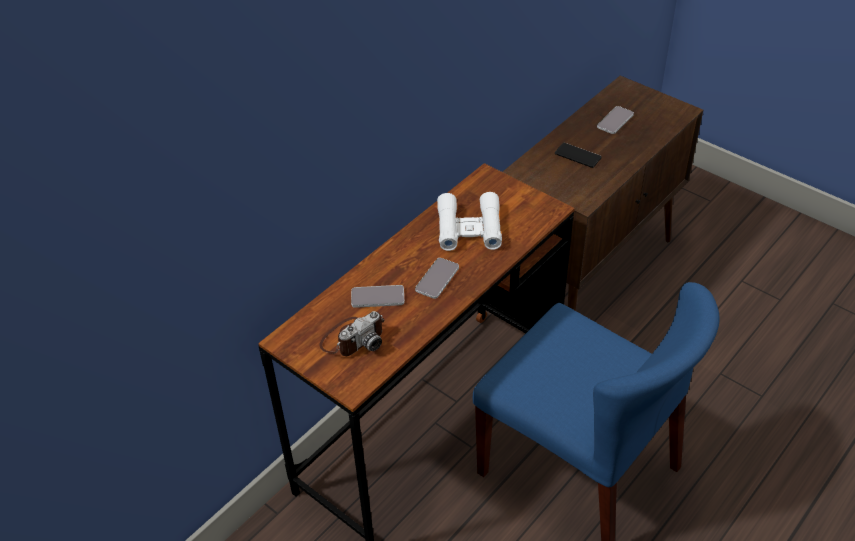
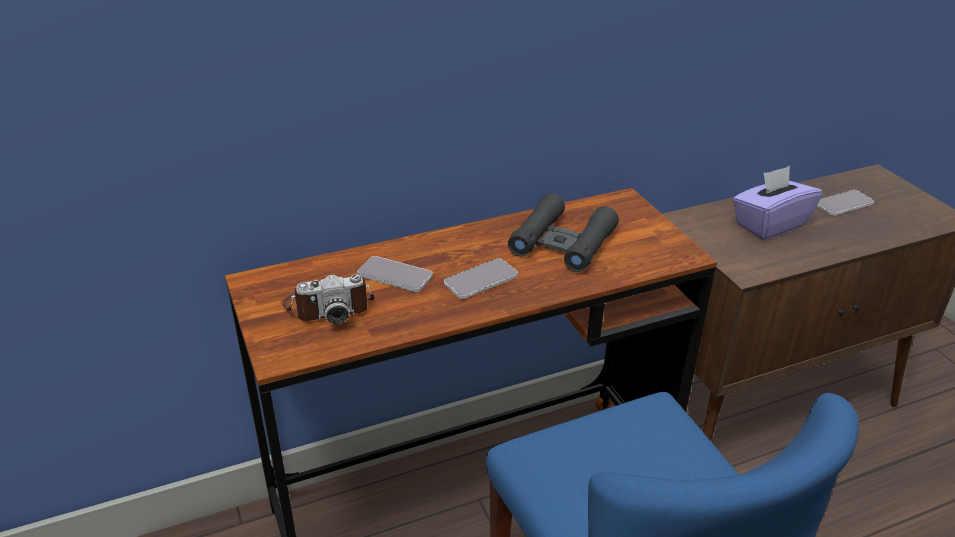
camera: 25 degrees right, 10 degrees down
white binoculars [437,192,502,251] -> black binoculars [508,193,619,272]
phone [555,143,602,168] -> purple tissue box [733,166,822,240]

